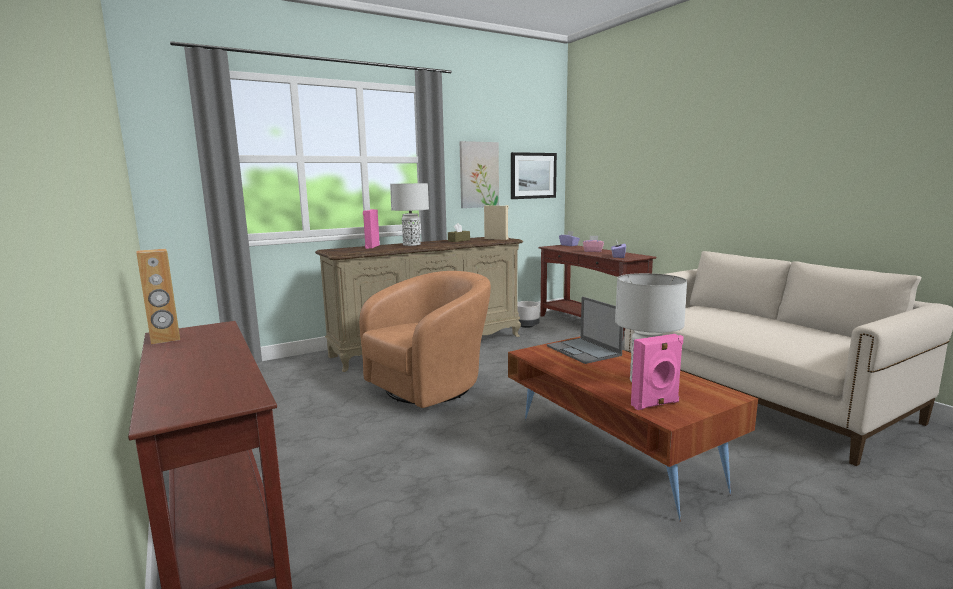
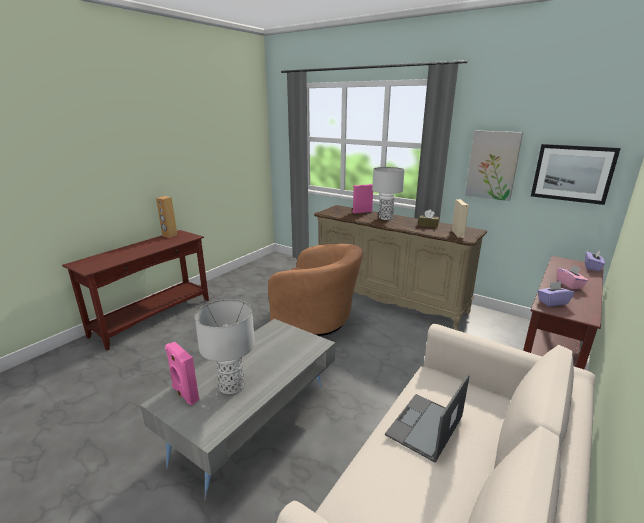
camera: 65 degrees right, 10 degrees up
brown coffee table [508,336,758,522] -> grey coffee table [140,319,335,502]
grey planter [518,301,540,328] -> none
laptop [547,296,623,364] -> laptop moved to [385,374,470,463]

